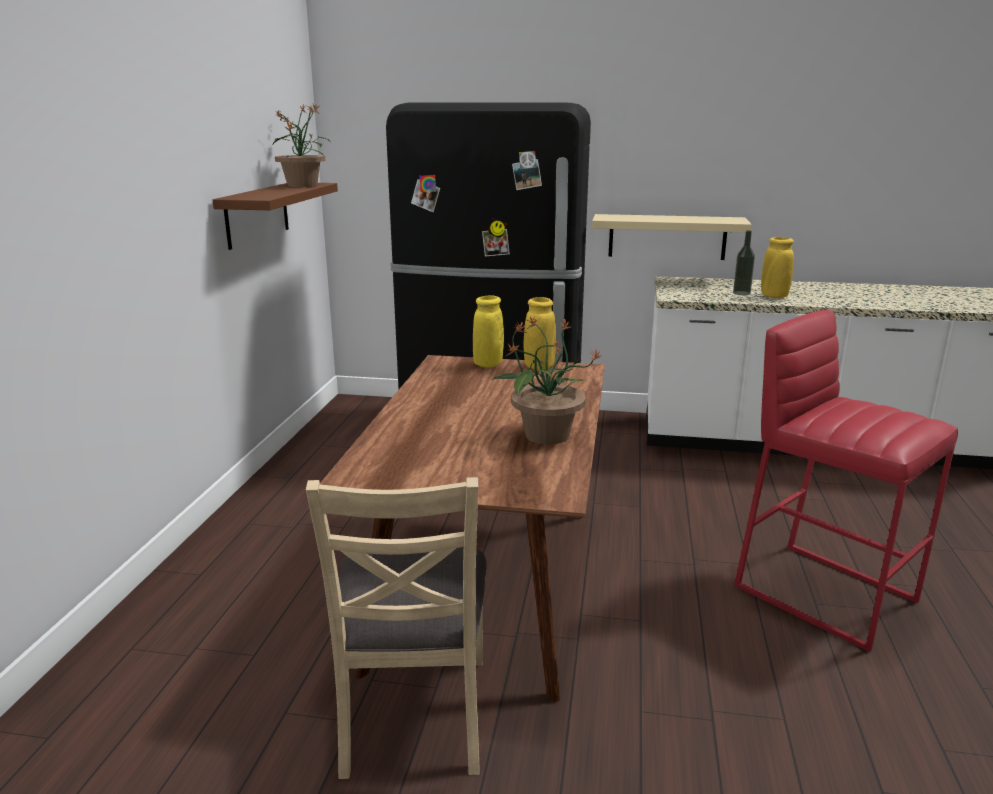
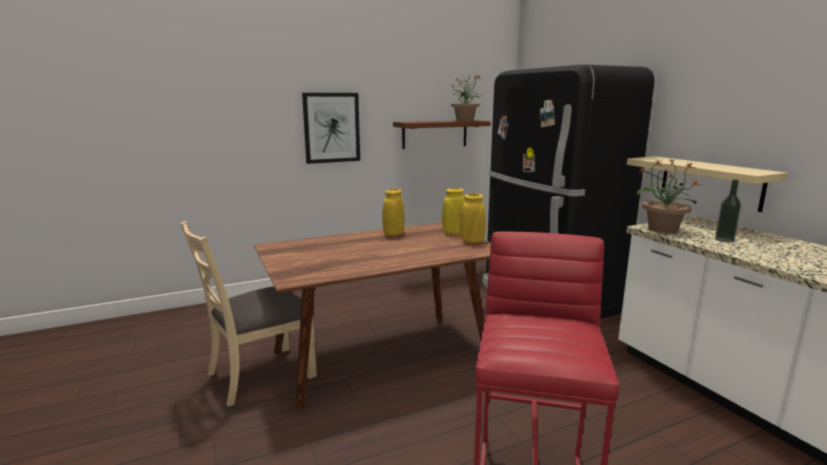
camera: 55 degrees right, 5 degrees down
potted plant [491,316,602,445] -> potted plant moved to [636,158,702,233]
yellow vase [761,237,794,298] -> yellow vase moved to [382,189,405,236]
none -> picture [302,93,360,164]

